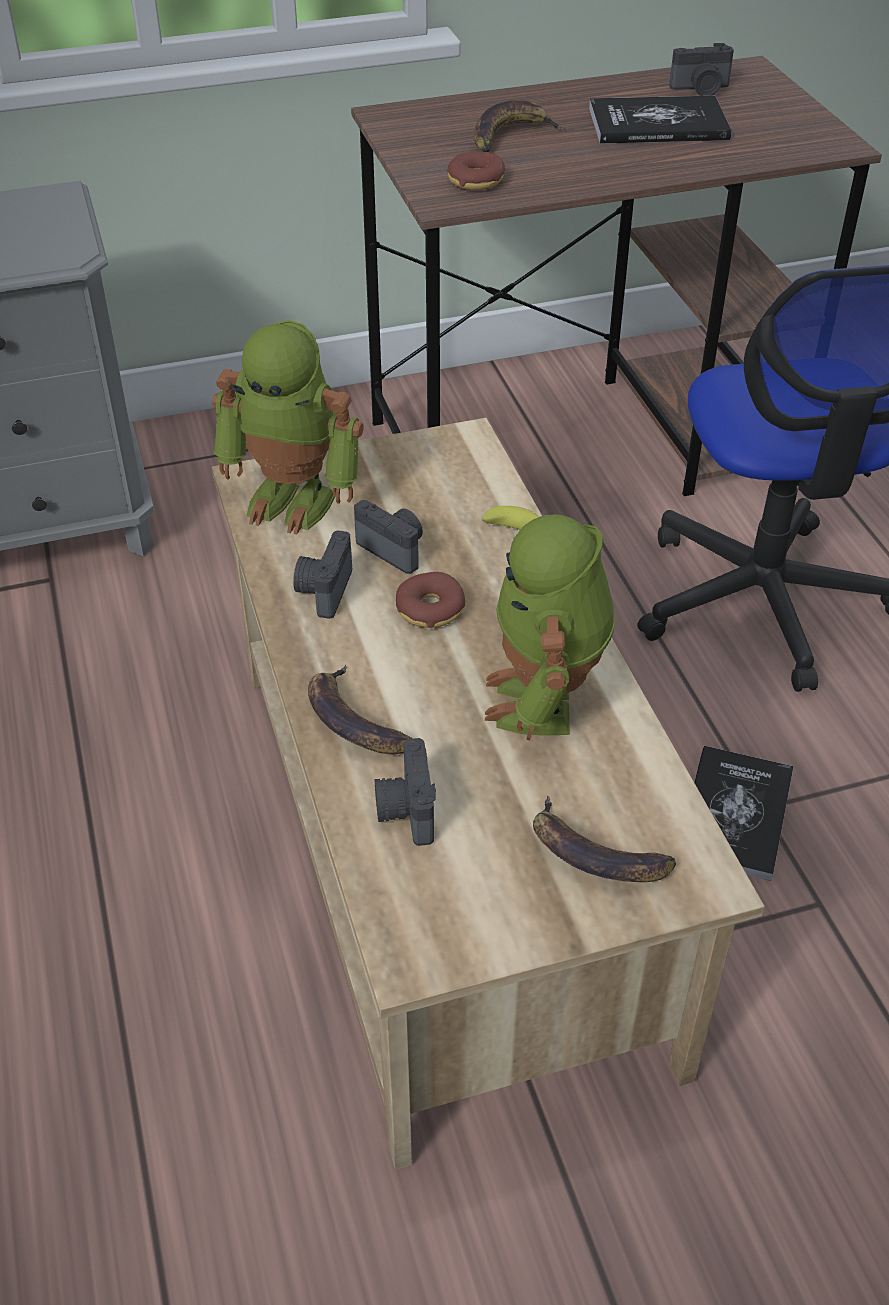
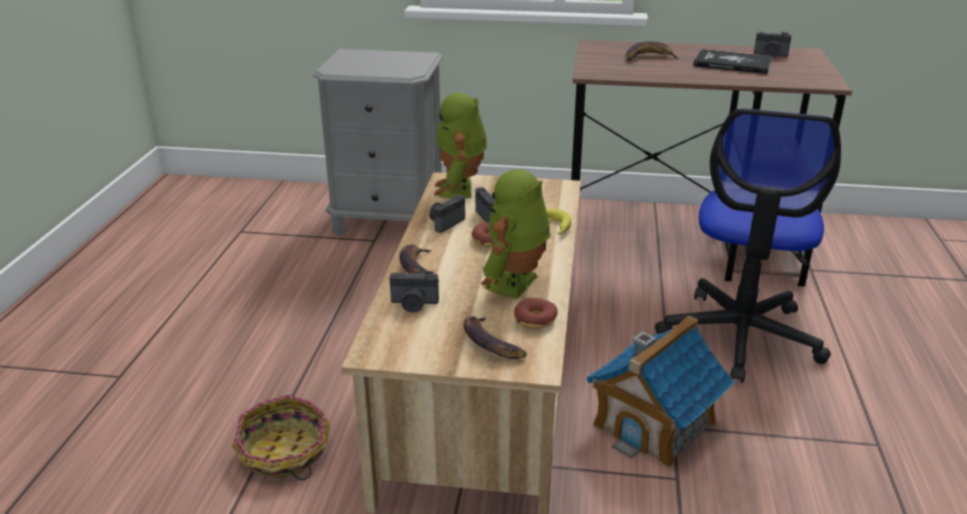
camera: 25 degrees right, 15 degrees down
toy robot [212,320,364,535] -> toy robot turned 45 degrees clockwise [434,92,487,199]
camera [375,738,436,846] -> camera turned 105 degrees counterclockwise [389,271,439,313]
donut [447,152,505,190] -> donut moved to [514,298,558,329]
book [694,746,794,881] -> toy house [586,315,735,468]
none -> basket [232,395,330,480]

